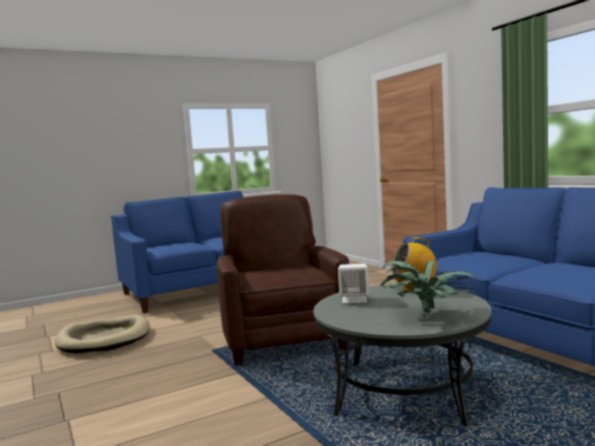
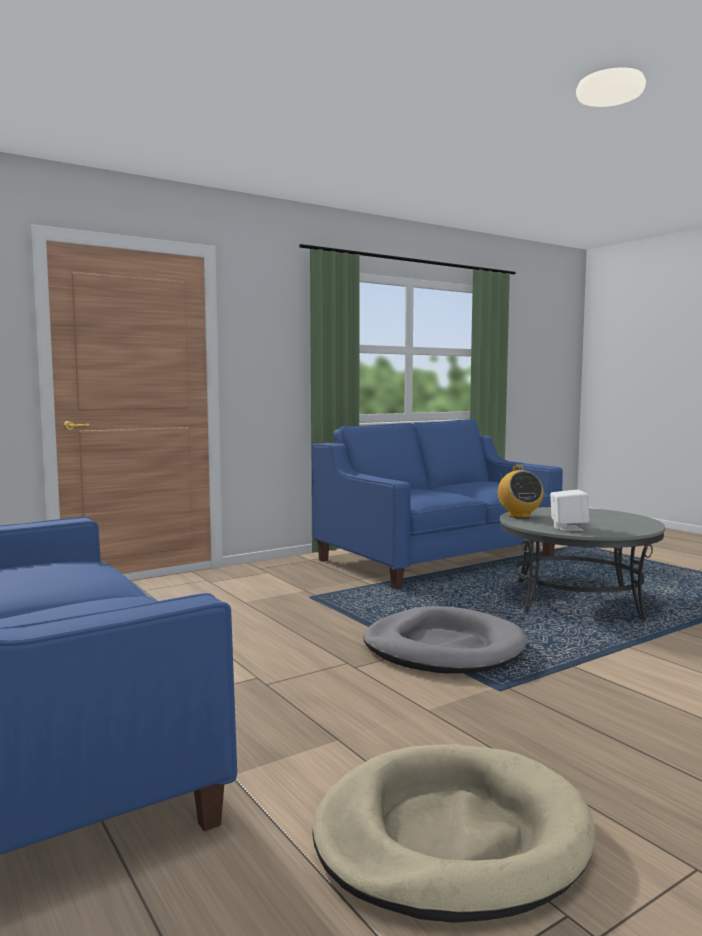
camera: 95 degrees left, 0 degrees up
brown armchair [216,194,349,365] -> grey dog bed [363,606,526,674]
potted plant [380,259,477,317] -> none

